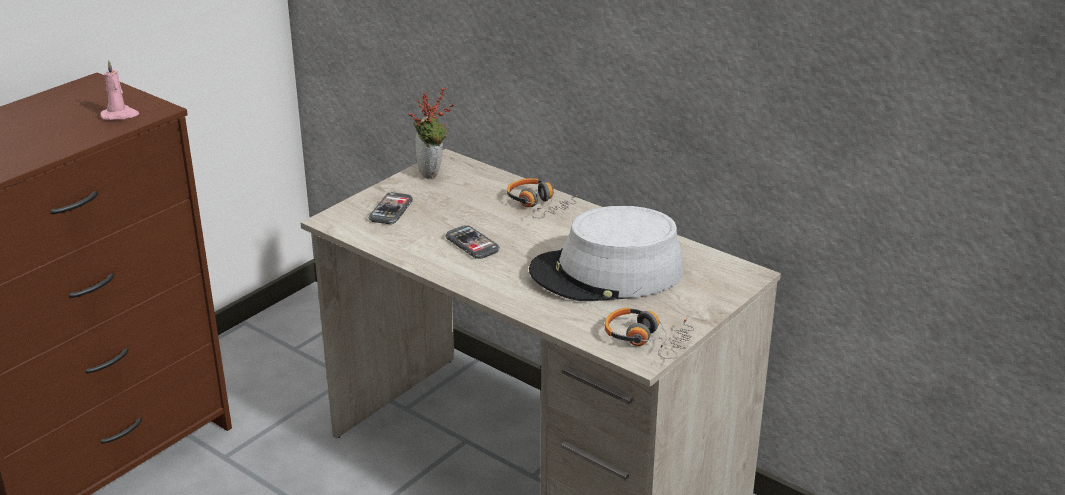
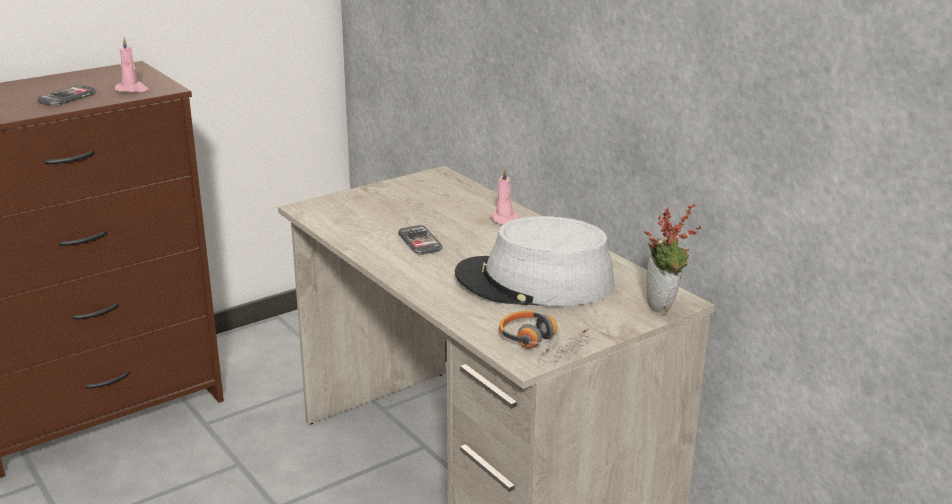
camera: 15 degrees right, 5 degrees down
phone [369,192,413,224] -> phone moved to [37,85,96,106]
potted plant [409,86,454,179] -> potted plant moved to [644,203,701,314]
headphones [507,178,578,218] -> pink candle [490,168,520,224]

